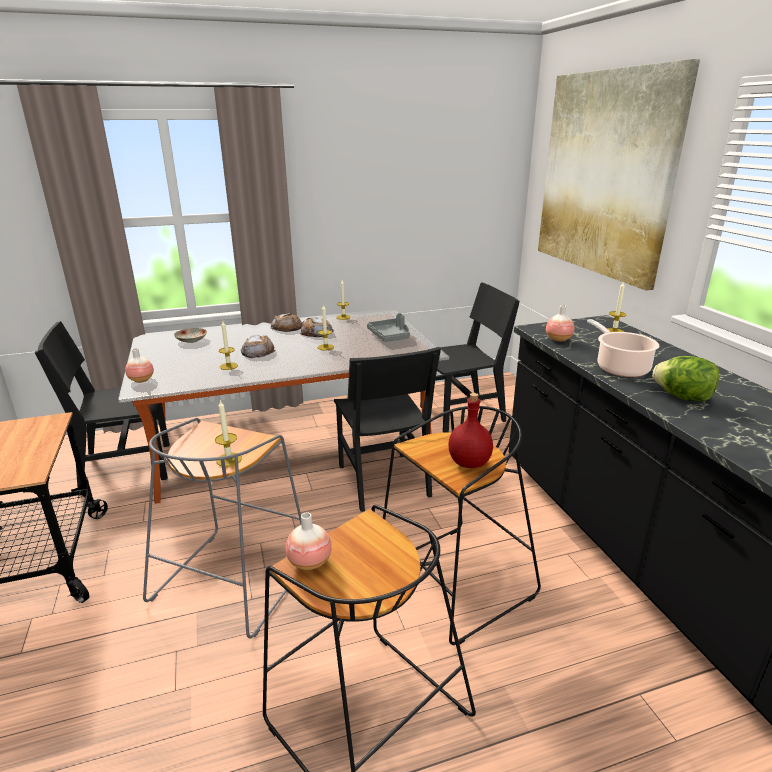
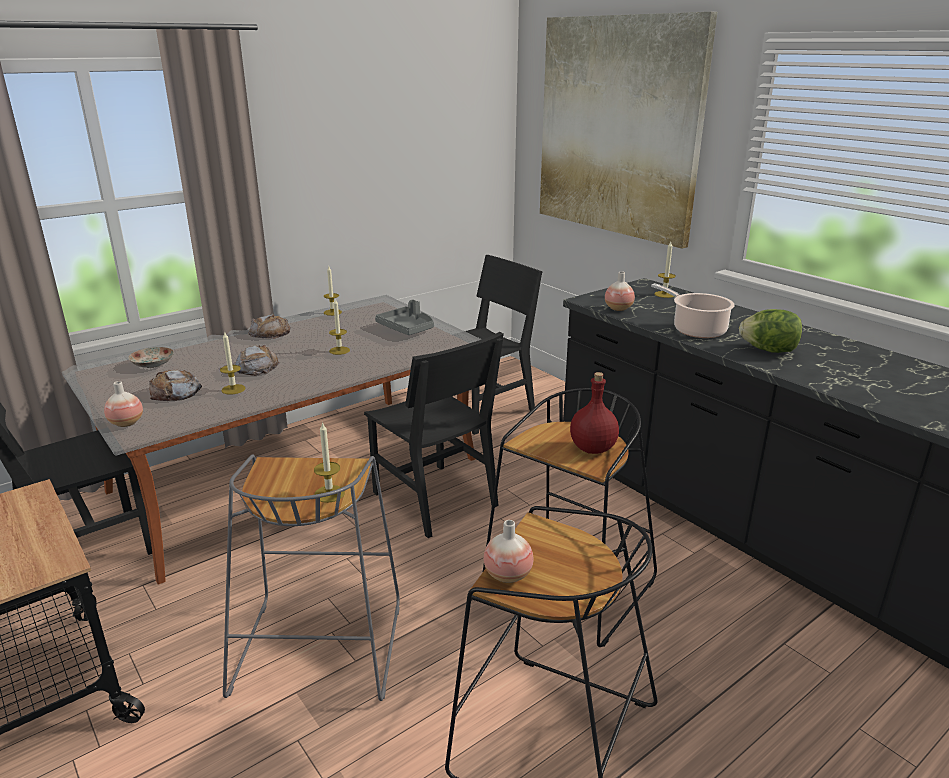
camera: 20 degrees left, 0 degrees up
bread [300,317,334,337] -> bread moved to [149,370,202,401]

